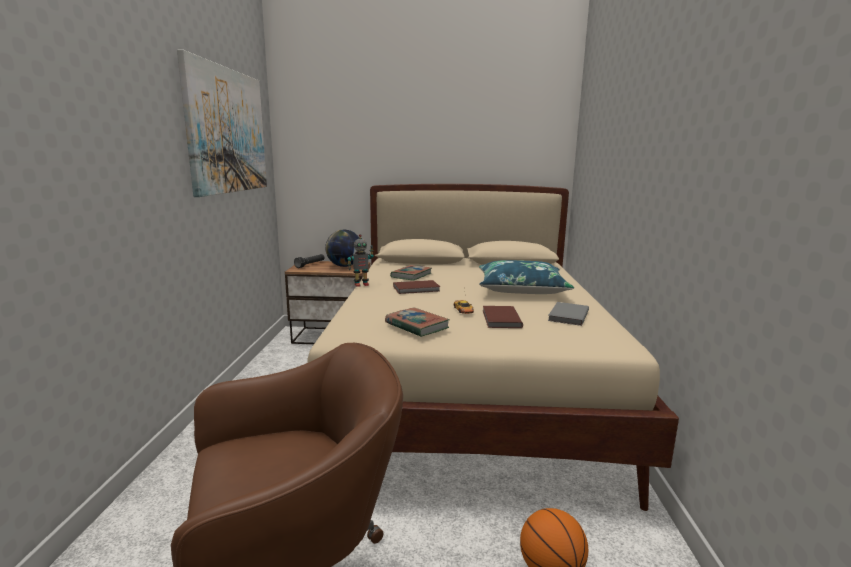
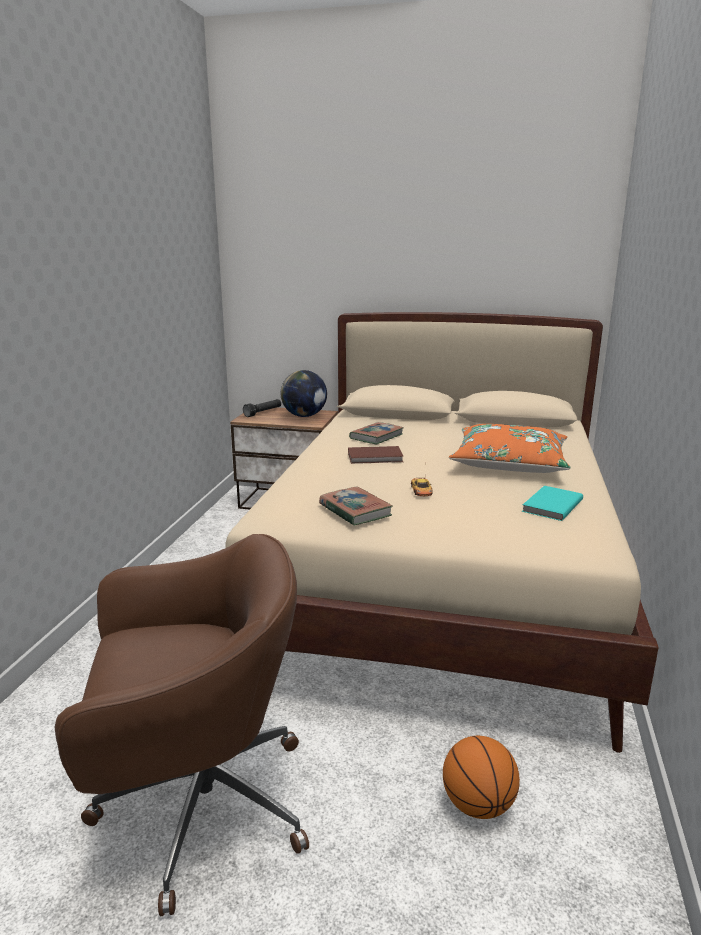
camera: 10 degrees right, 5 degrees up
picture [177,50,267,197] -> none
toy robot [347,234,374,287] -> none
blue pillow [479,260,575,294] -> orange pillow [449,424,571,473]
brown book [483,306,523,328] -> none
grey book [548,302,589,326] -> turquoise book [522,486,583,521]

